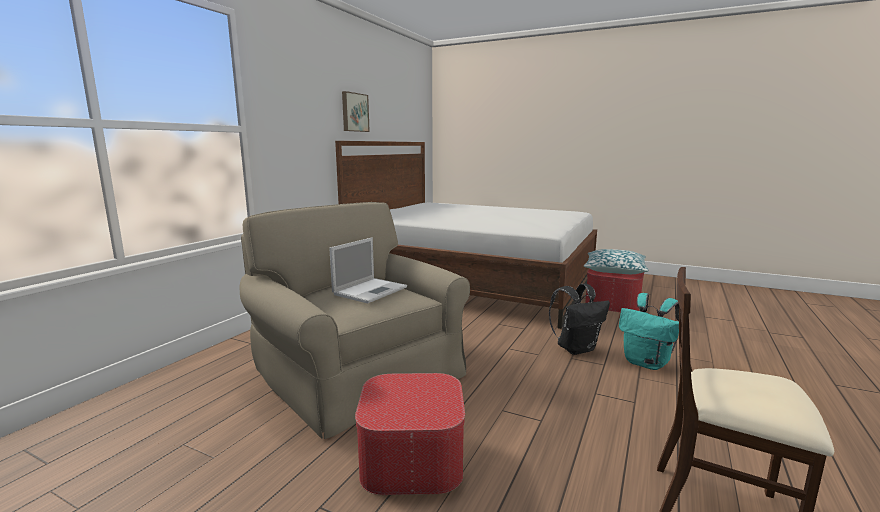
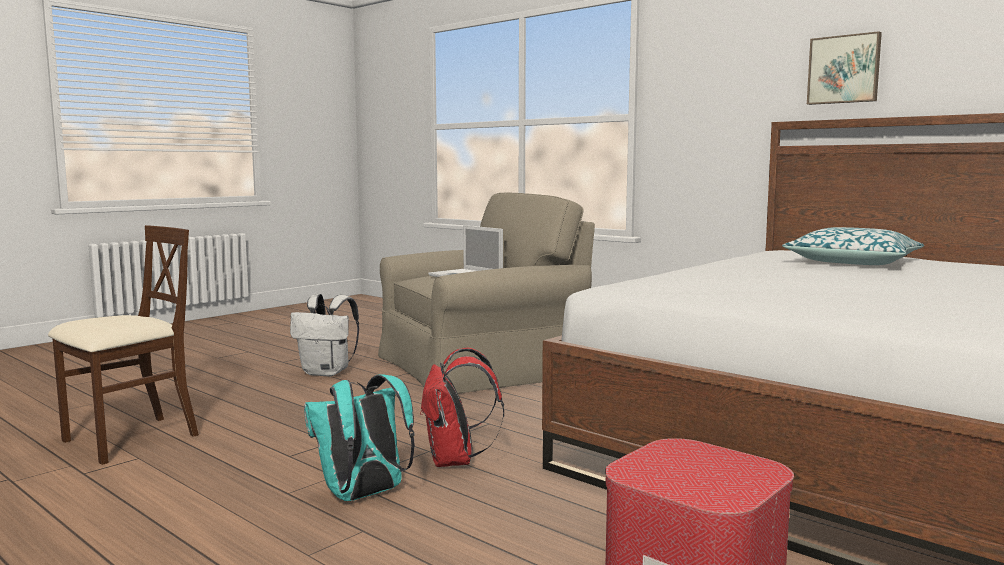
camera: 105 degrees right, 5 degrees down
ottoman [355,373,465,495] -> white backpack [290,294,359,376]
black backpack [549,283,610,355] -> red backpack [420,347,504,467]
pillow [584,249,649,274] -> pillow moved to [782,227,924,265]

